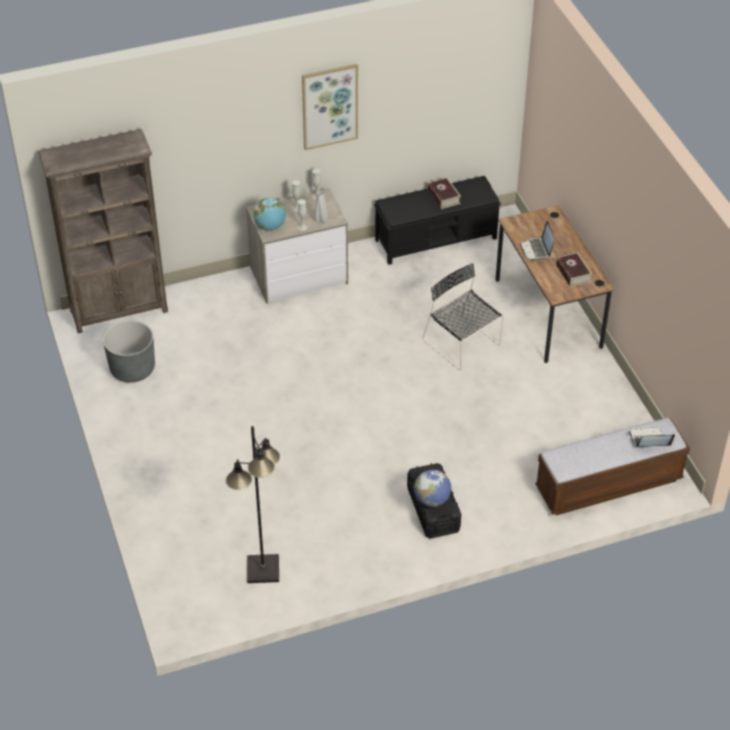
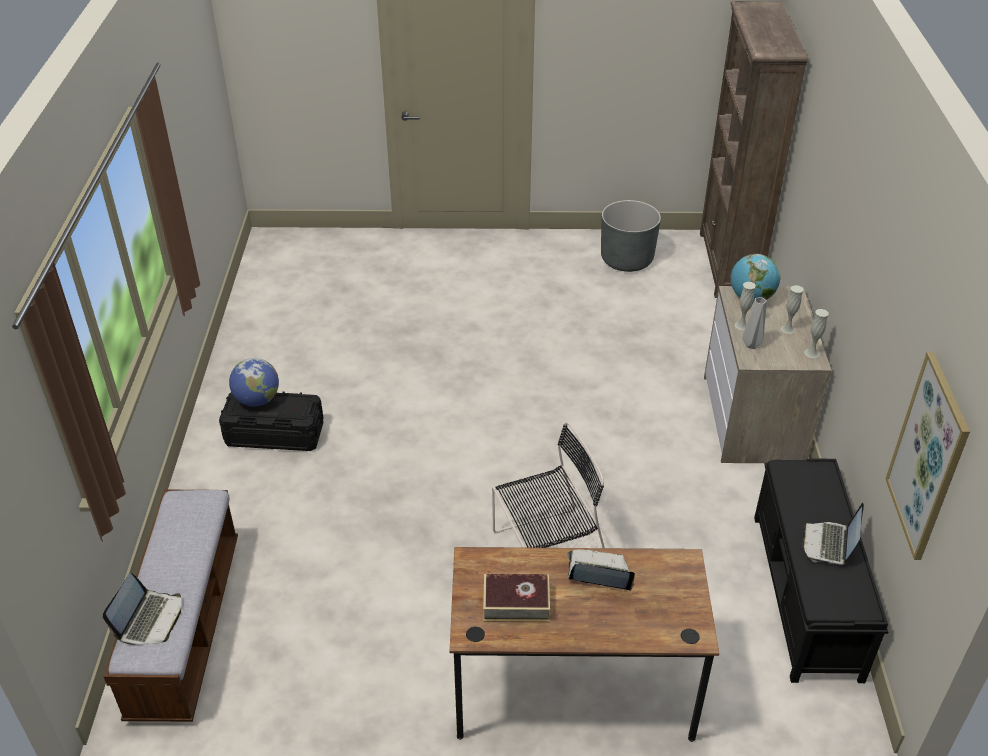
camera: 110 degrees right, 5 degrees down
black floor lamp [226,426,280,583] -> none
picture [302,64,358,150] -> picture moved to [886,352,970,560]
book [428,178,461,209] -> laptop [803,503,864,565]

